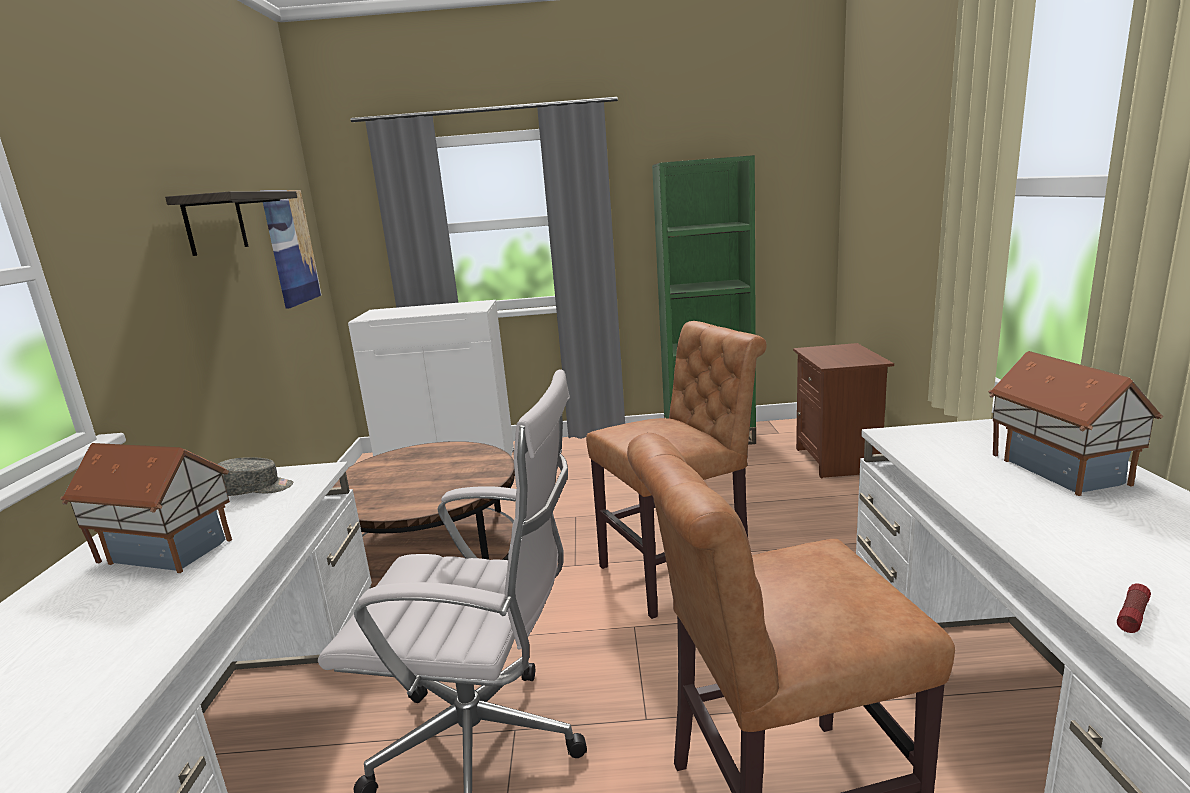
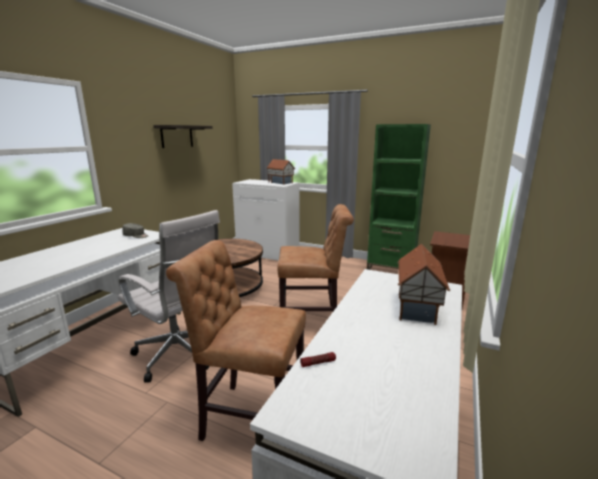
camera: 25 degrees right, 0 degrees up
toy house [60,443,232,573] -> toy house moved to [267,159,295,185]
picture [260,190,321,309] -> none

